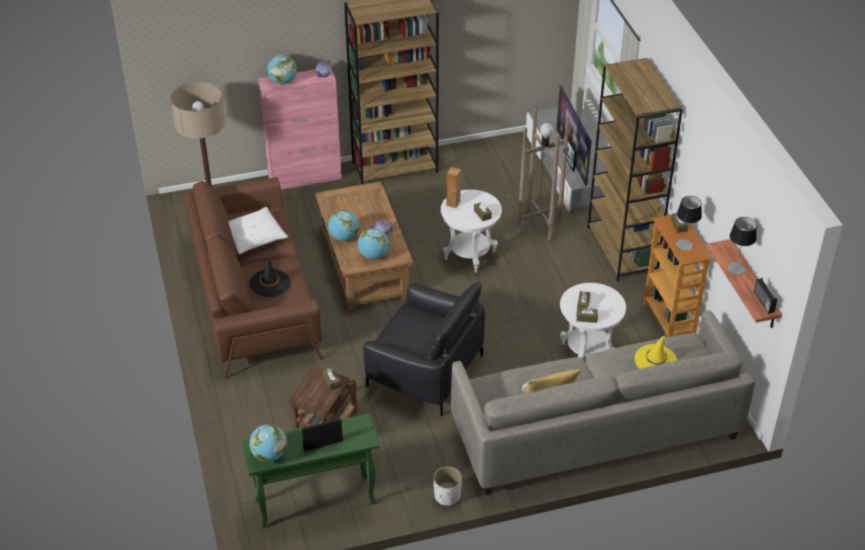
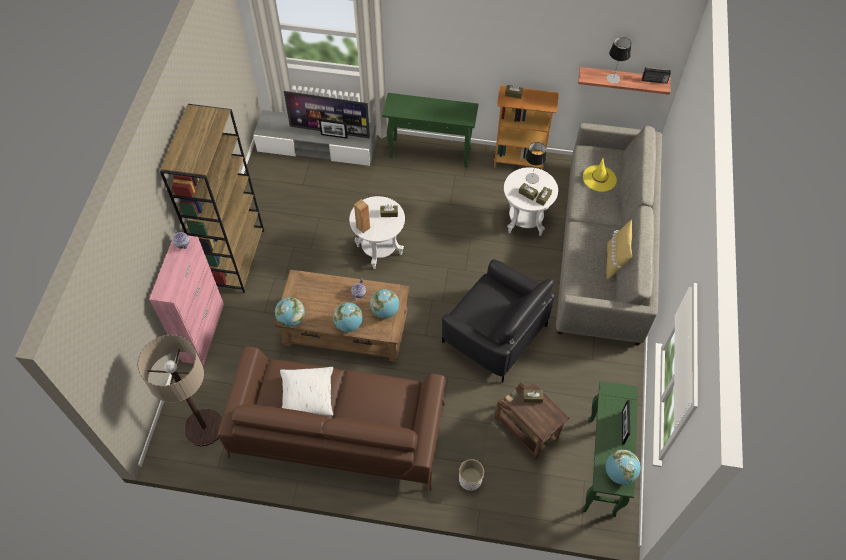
camera: 65 degrees left, 15 degrees up
black hat [249,257,290,297] -> none
globe [267,54,297,84] -> globe moved to [275,297,305,327]
black armchair [363,282,485,416] -> black armchair turned 75 degrees clockwise [442,259,555,383]
brown floor lamp [388,109,570,241] -> none
white planter [433,466,462,506] -> white planter moved to [459,459,484,491]
brown bookcase [587,58,683,282] -> green console table [382,93,479,168]
table lamp [676,196,702,250] -> table lamp moved to [526,142,546,184]

